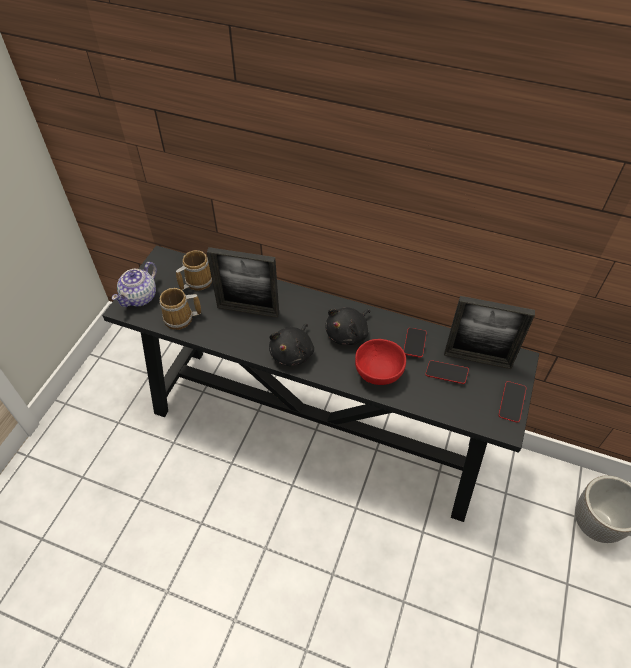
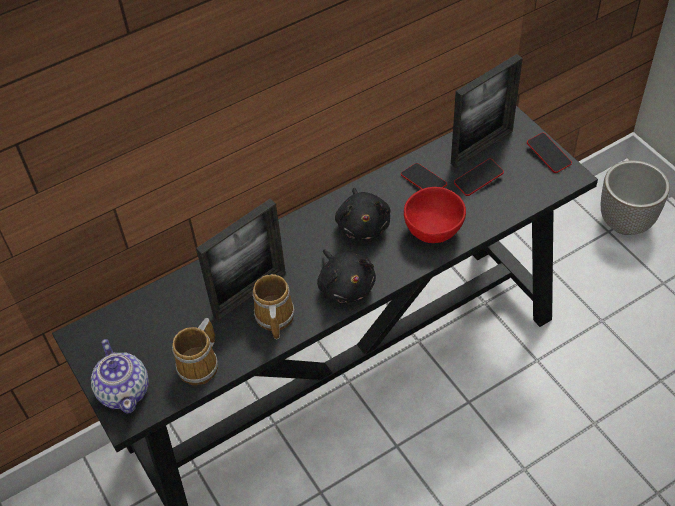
camera: 50 degrees left, 0 degrees up
mug [176,250,212,291] -> mug moved to [252,274,295,339]

